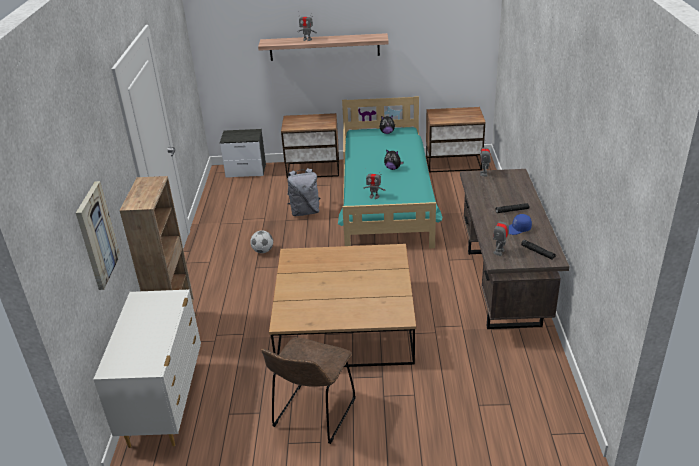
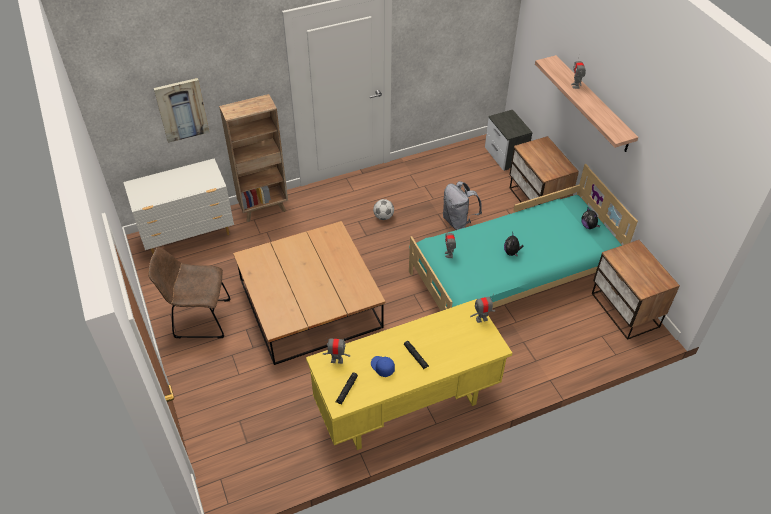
camera: 65 degrees right, 15 degrees up
brown desk [460,169,570,329] -> yellow desk [306,299,512,450]

